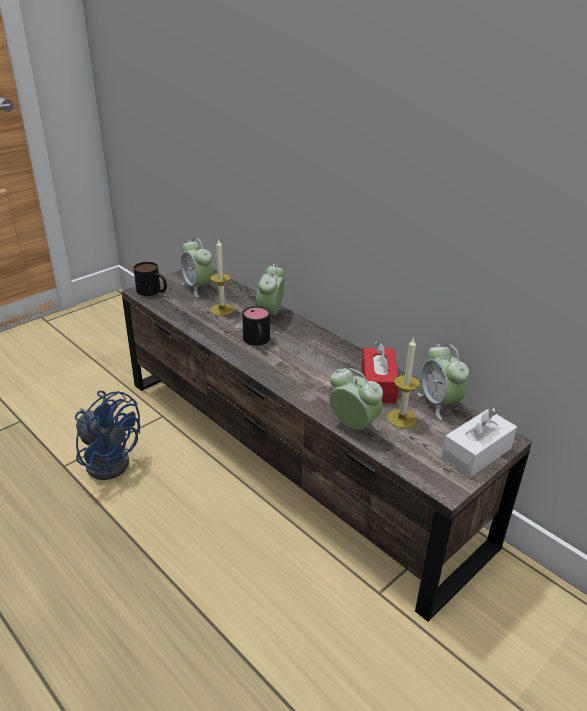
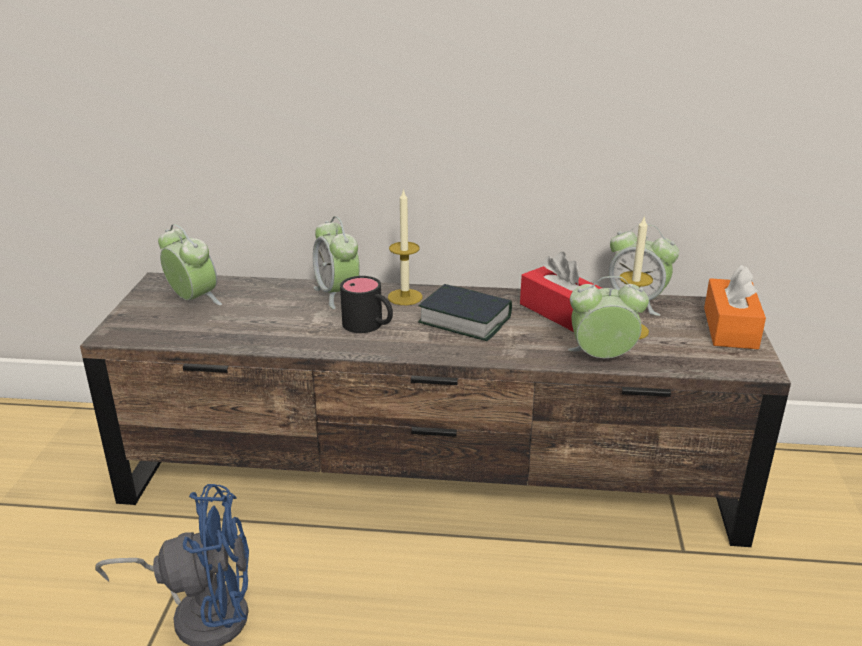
camera: 40 degrees left, 5 degrees down
mug [134,262,167,296] -> none
alarm clock [181,238,213,297] -> alarm clock turned 150 degrees counterclockwise [158,224,222,305]
candle [210,240,234,316] -> candle moved to [388,188,423,305]
white tissue box [442,407,517,477] -> orange tissue box [704,265,766,349]
none -> book [418,284,512,341]

